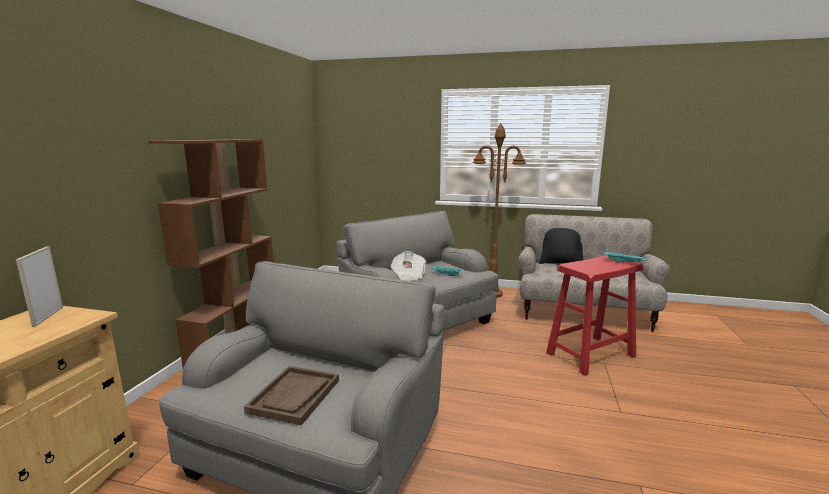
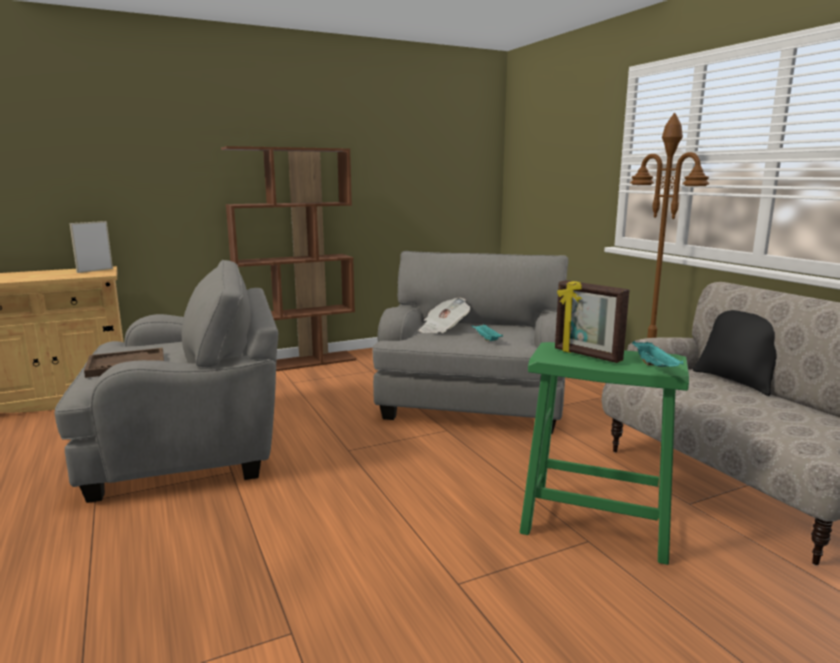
camera: 50 degrees right, 0 degrees up
red stool [546,255,644,376] -> green stool [520,342,689,565]
none -> picture frame [555,280,629,363]

